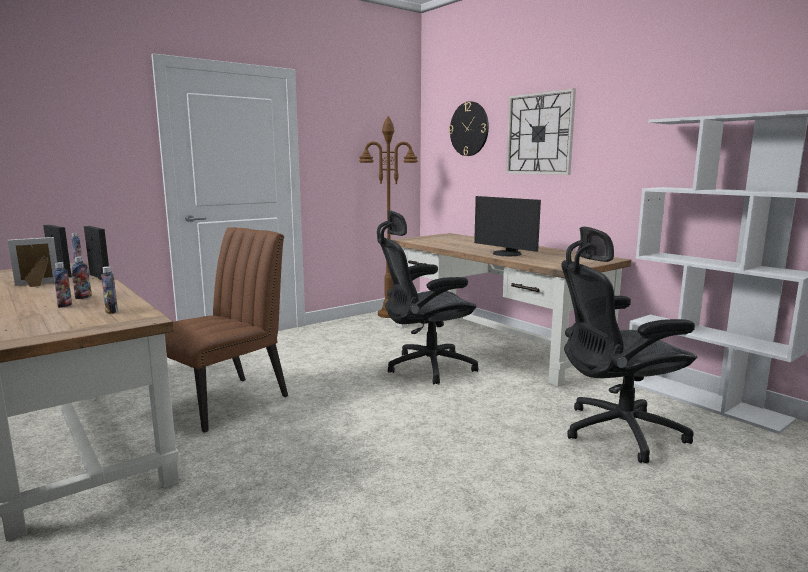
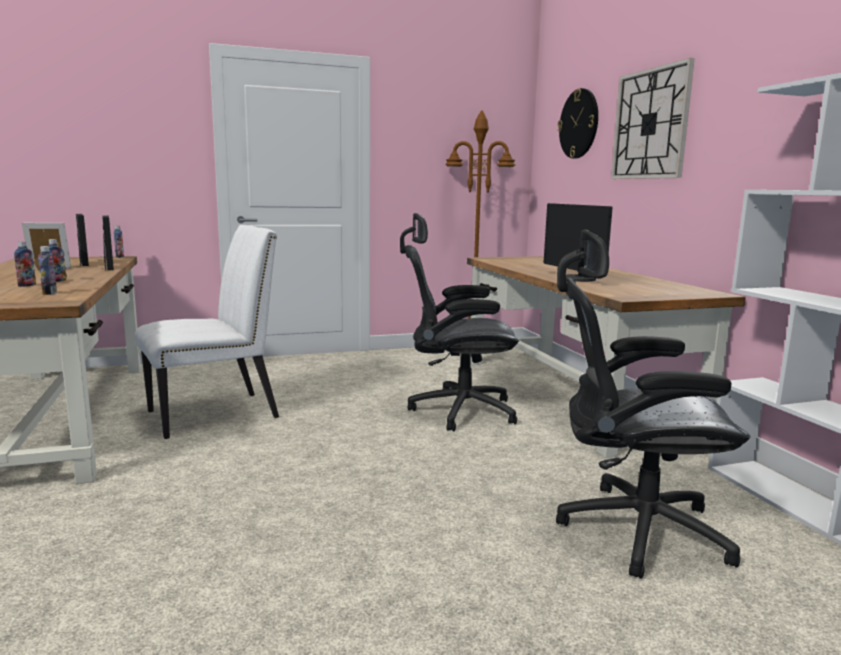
camera: 20 degrees right, 0 degrees up
brown chair [165,227,288,433] -> white chair [135,225,279,439]

